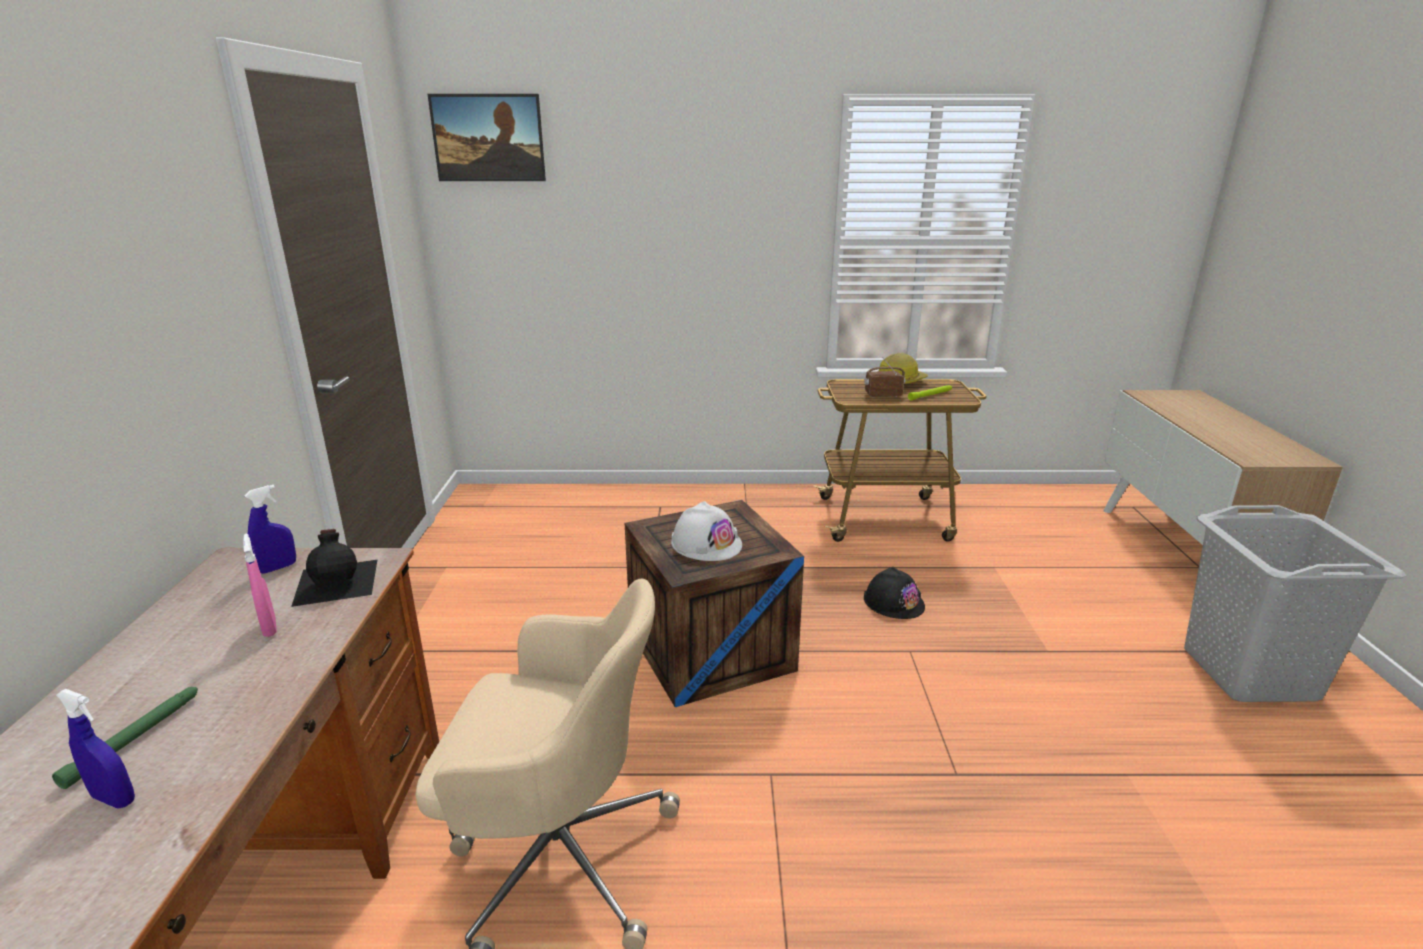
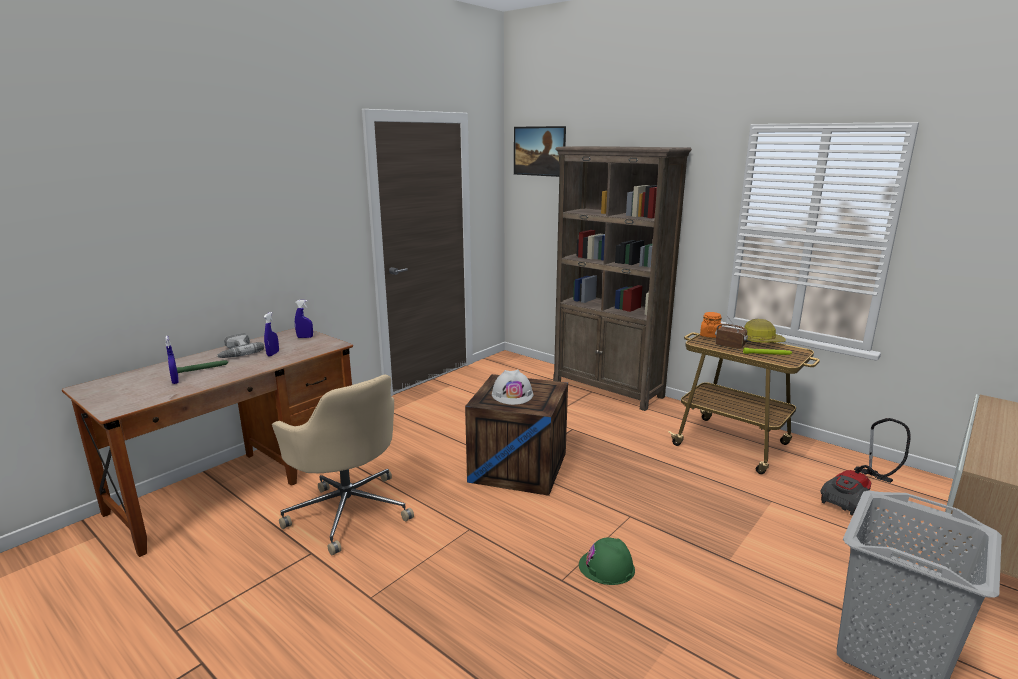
camera: 40 degrees right, 5 degrees down
pink spray bottle [243,533,277,637] -> blue spray bottle [264,312,279,356]
black bottle [291,529,377,607] -> none
black hard hat [864,567,925,619] -> none
none -> power drill [217,333,264,358]
none -> brown bookcase [553,146,692,411]
none -> green hard hat [579,537,635,585]
none -> orange jar [700,312,722,338]
none -> vacuum cleaner [820,418,911,516]

